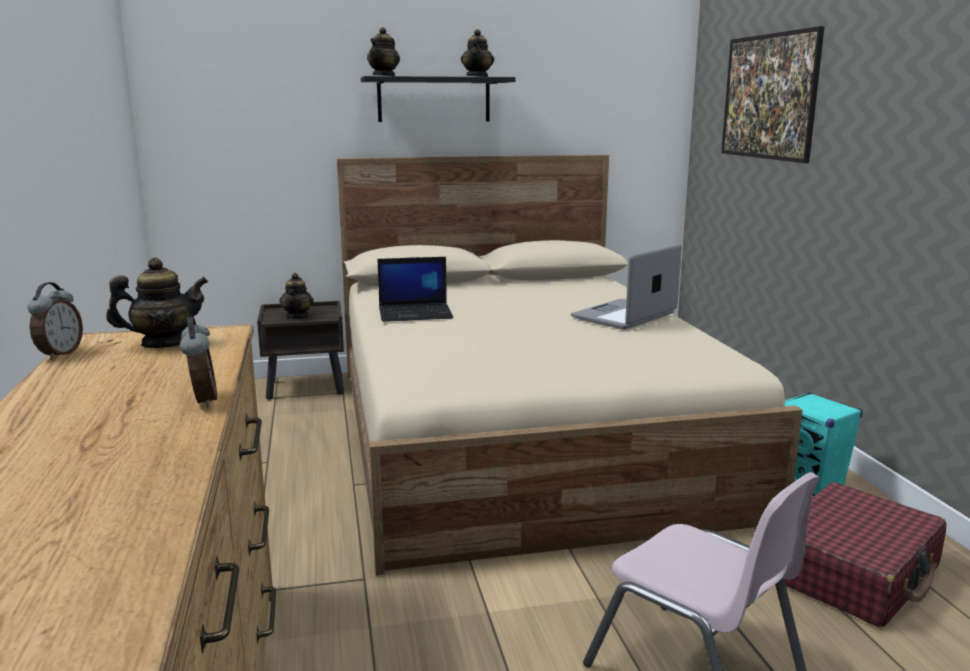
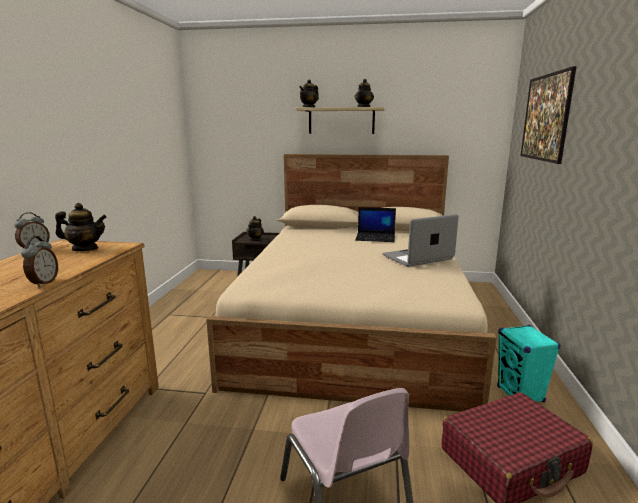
camera: 20 degrees right, 0 degrees up
black shelf [361,76,516,122] -> beige shelf [295,107,385,134]
laptop [378,257,453,322] -> laptop moved to [355,207,396,242]

